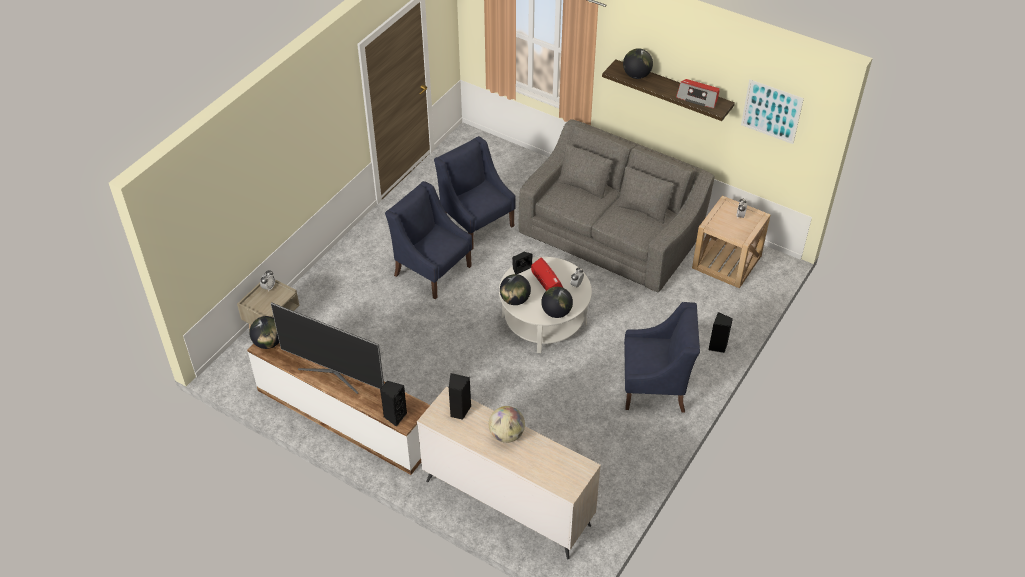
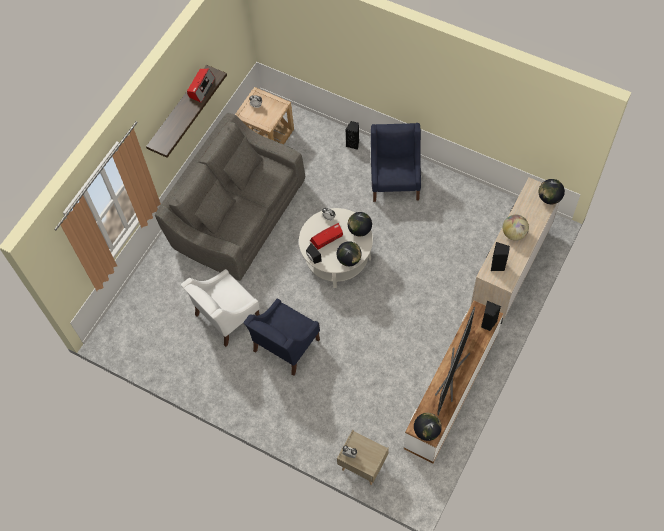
camera: 90 degrees left, 15 degrees up
blue armchair [434,136,516,250] -> white armchair [181,269,260,347]
globe [623,48,653,79] -> globe moved to [539,179,565,204]
picture [741,79,804,144] -> none

